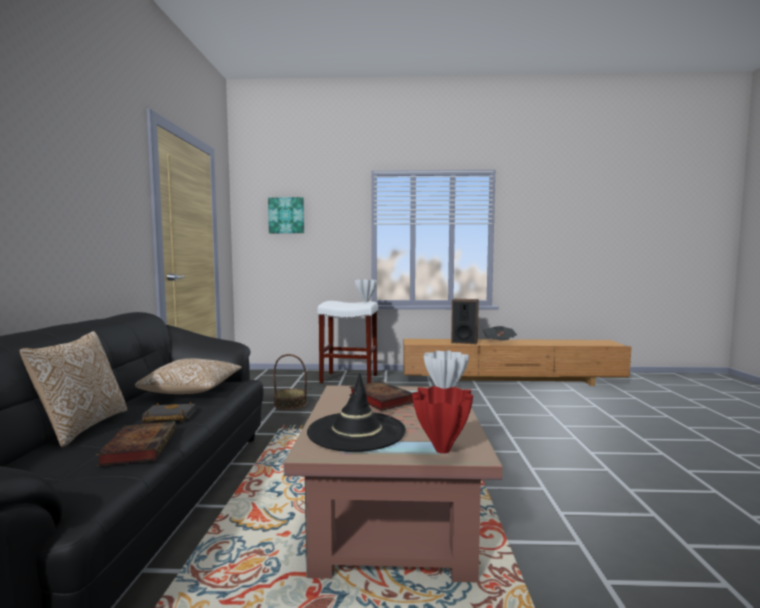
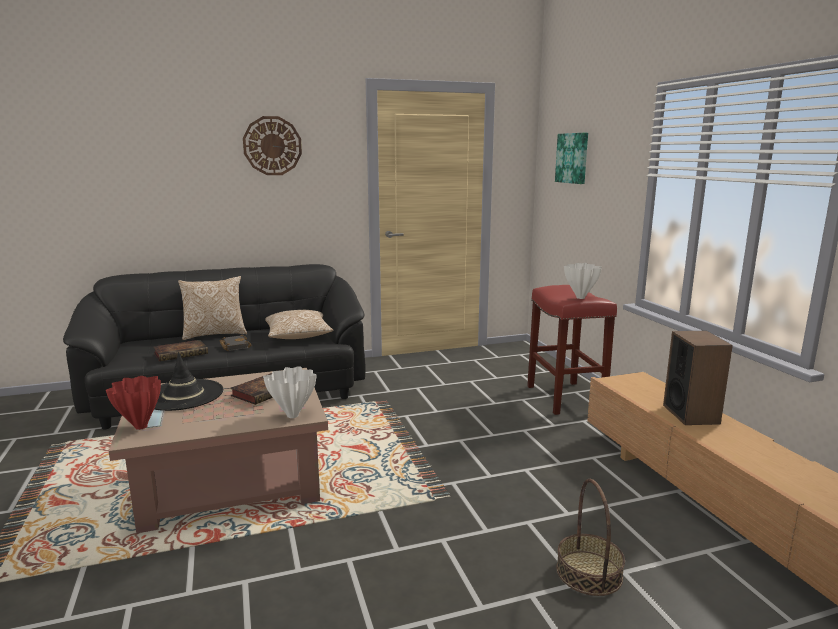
camera: 70 degrees right, 10 degrees up
basket [273,354,307,410] -> basket moved to [556,479,625,596]
white stool [317,301,378,383] -> red stool [527,285,617,415]
newspaper [482,326,517,340] -> none
none -> wall clock [243,116,302,175]

